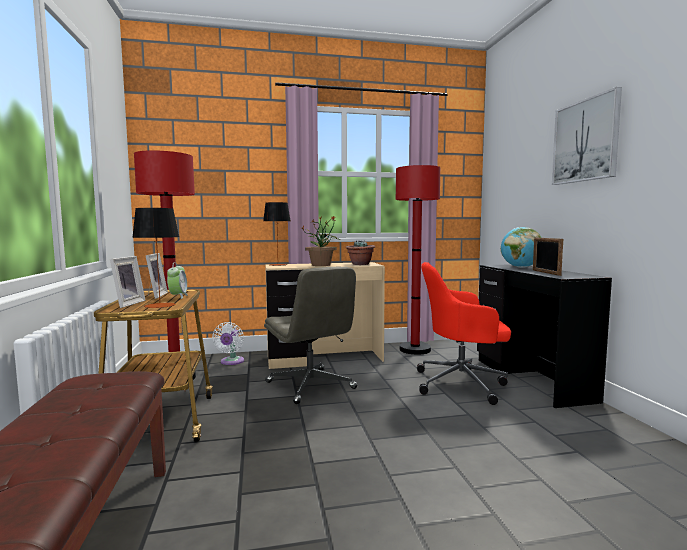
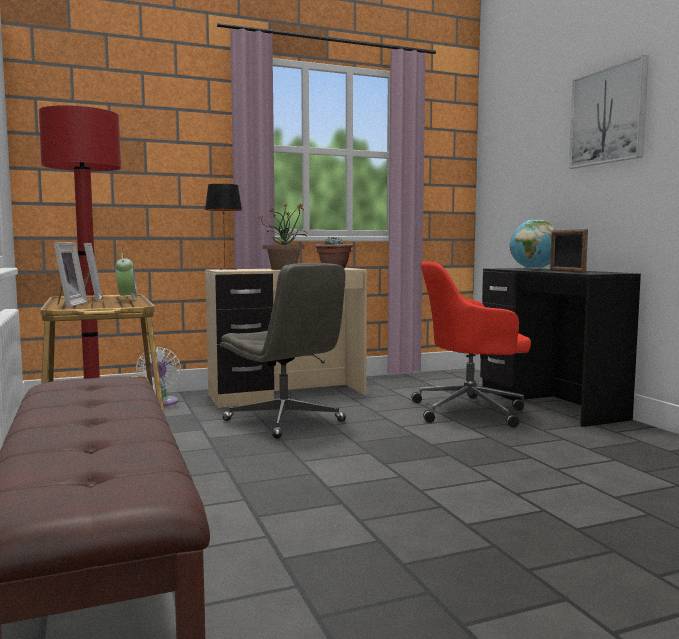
camera: 10 degrees left, 0 degrees up
table lamp [132,208,179,308] -> none
red floor lamp [395,165,440,355] -> none

